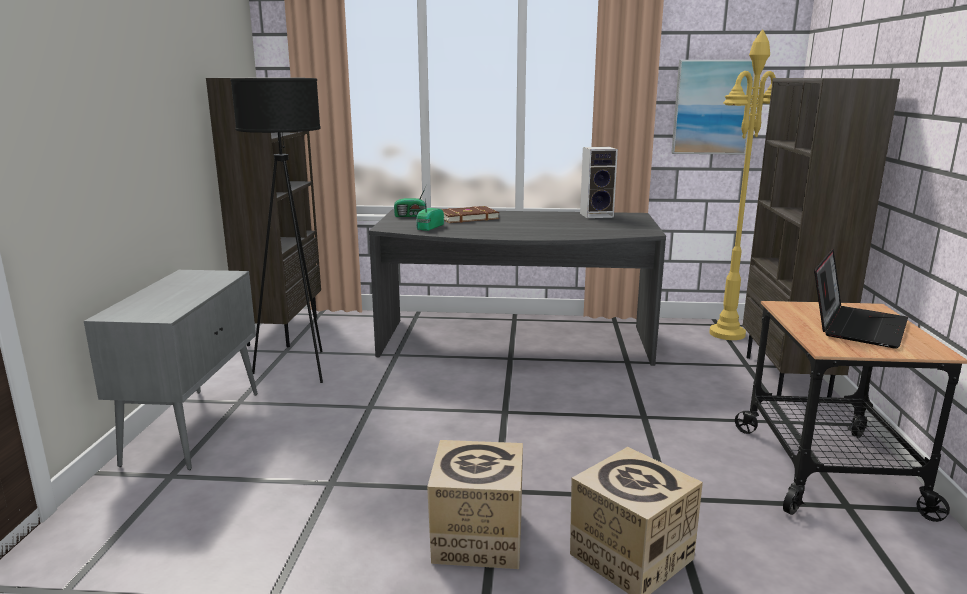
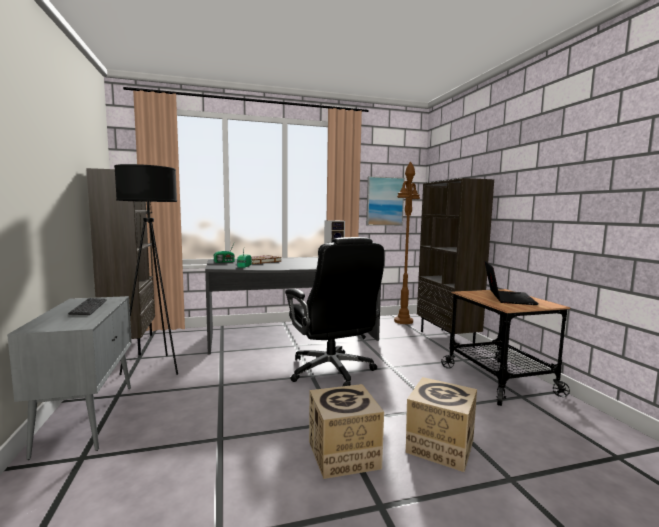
camera: 20 degrees left, 10 degrees down
yellow floor lamp [709,29,776,340] -> brown floor lamp [394,161,420,324]
none -> keyboard [68,298,107,315]
none -> black office chair [285,237,384,386]

